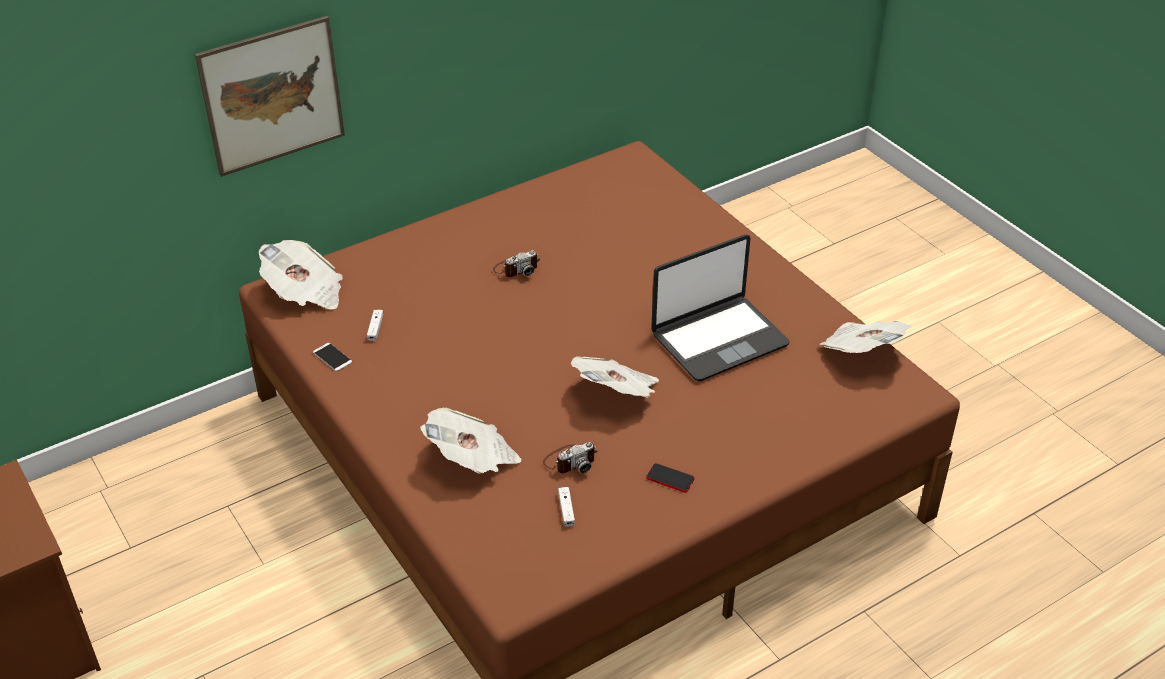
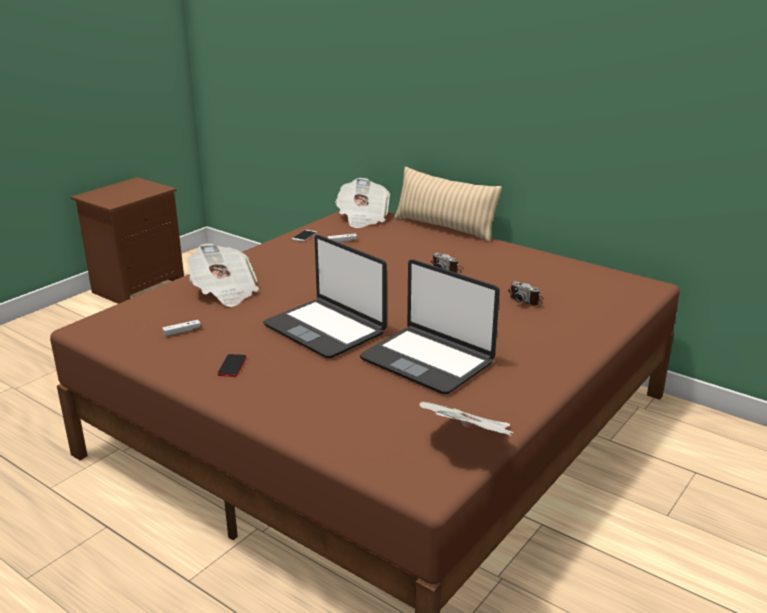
camera: 70 degrees right, 15 degrees down
picture [195,16,345,177] -> none
camera [543,442,597,474] -> camera moved to [508,281,544,306]
newspaper [571,356,659,397] -> laptop [263,235,387,358]
none -> beige pillow [394,167,502,242]

